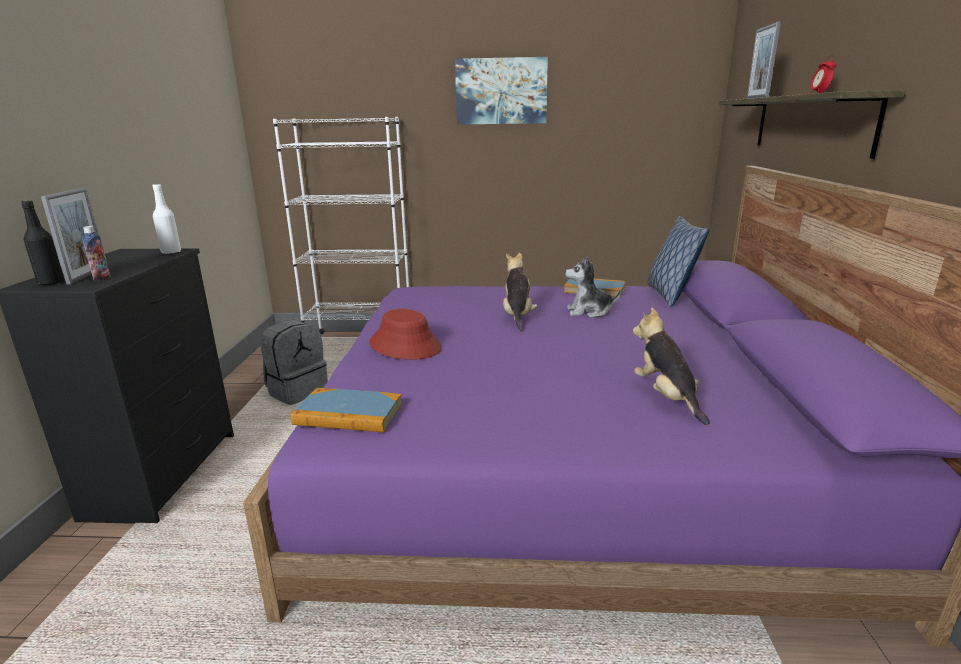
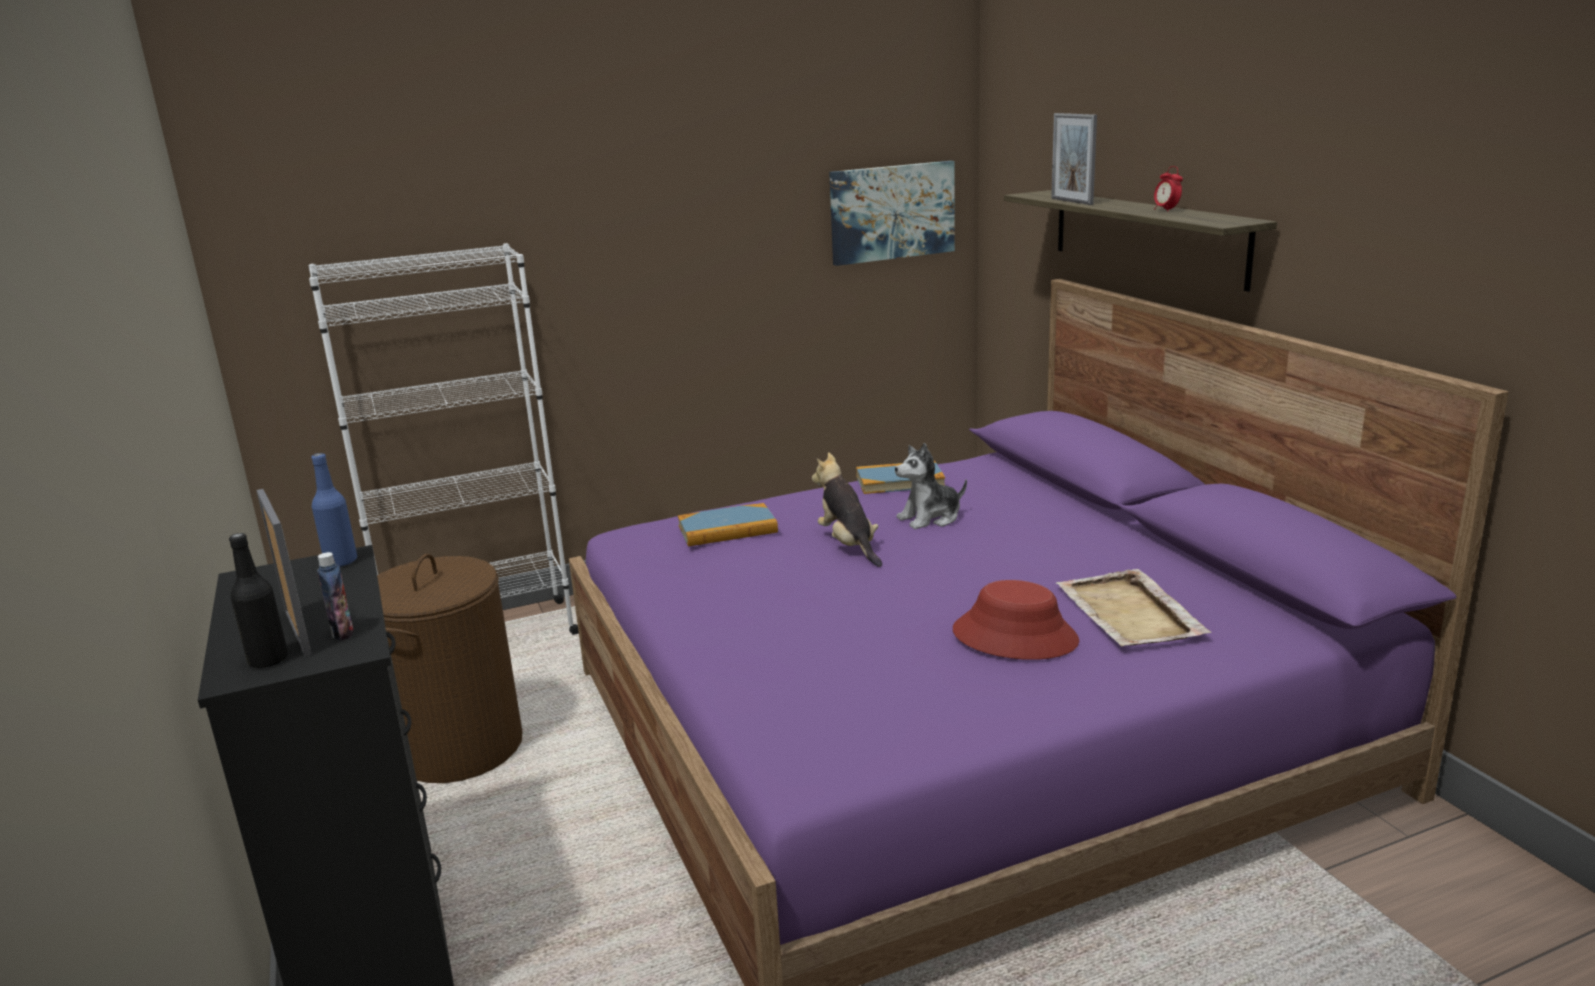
camera: 25 degrees left, 0 degrees up
white bottle [152,184,181,254] -> blue bottle [311,453,357,567]
grey backpack [260,320,328,405] -> brown laundry basket [377,554,522,783]
book [291,388,402,433] -> book moved to [678,503,778,546]
red hat [369,309,442,360] -> red hat moved to [953,580,1079,660]
picture [455,57,548,125] -> picture moved to [829,161,955,266]
plush toy [633,308,710,425] -> beige tray [1056,569,1211,646]
pillow [647,216,710,306] -> none

